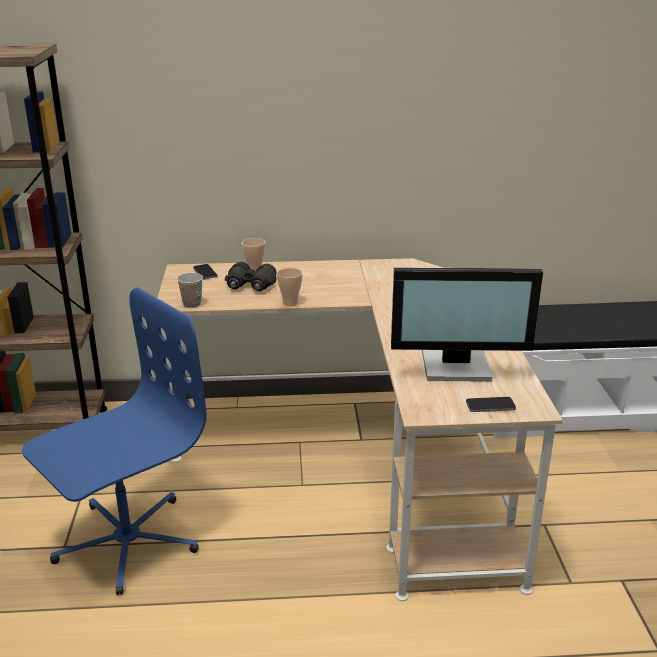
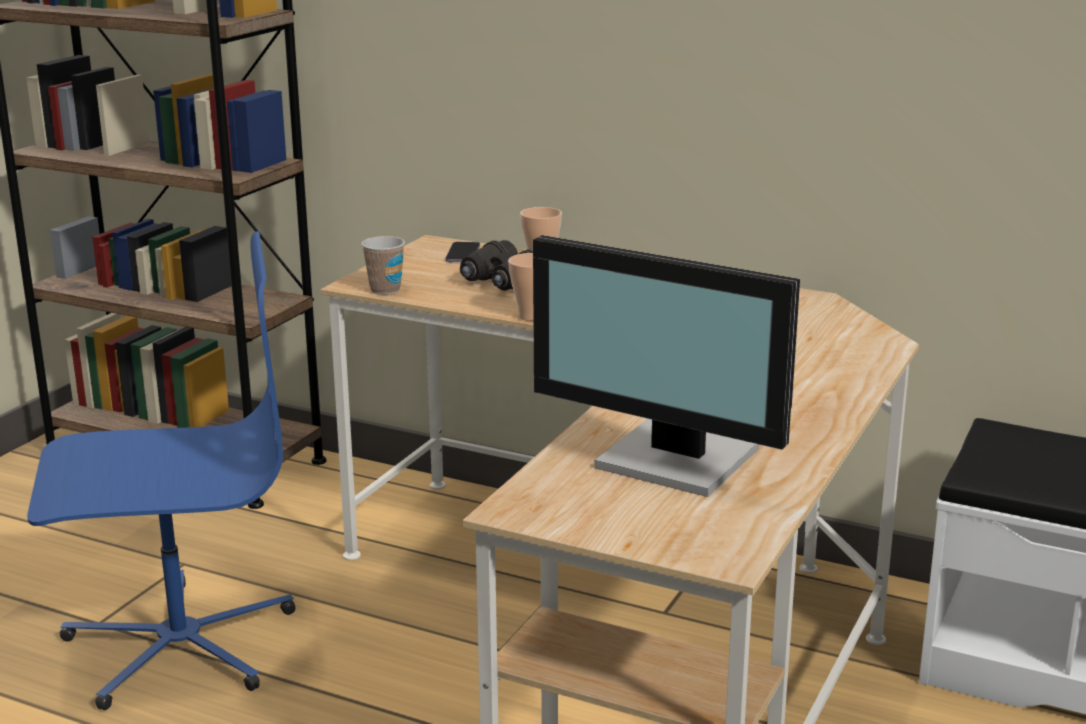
camera: 30 degrees right, 5 degrees down
phone [466,397,516,412] -> none

